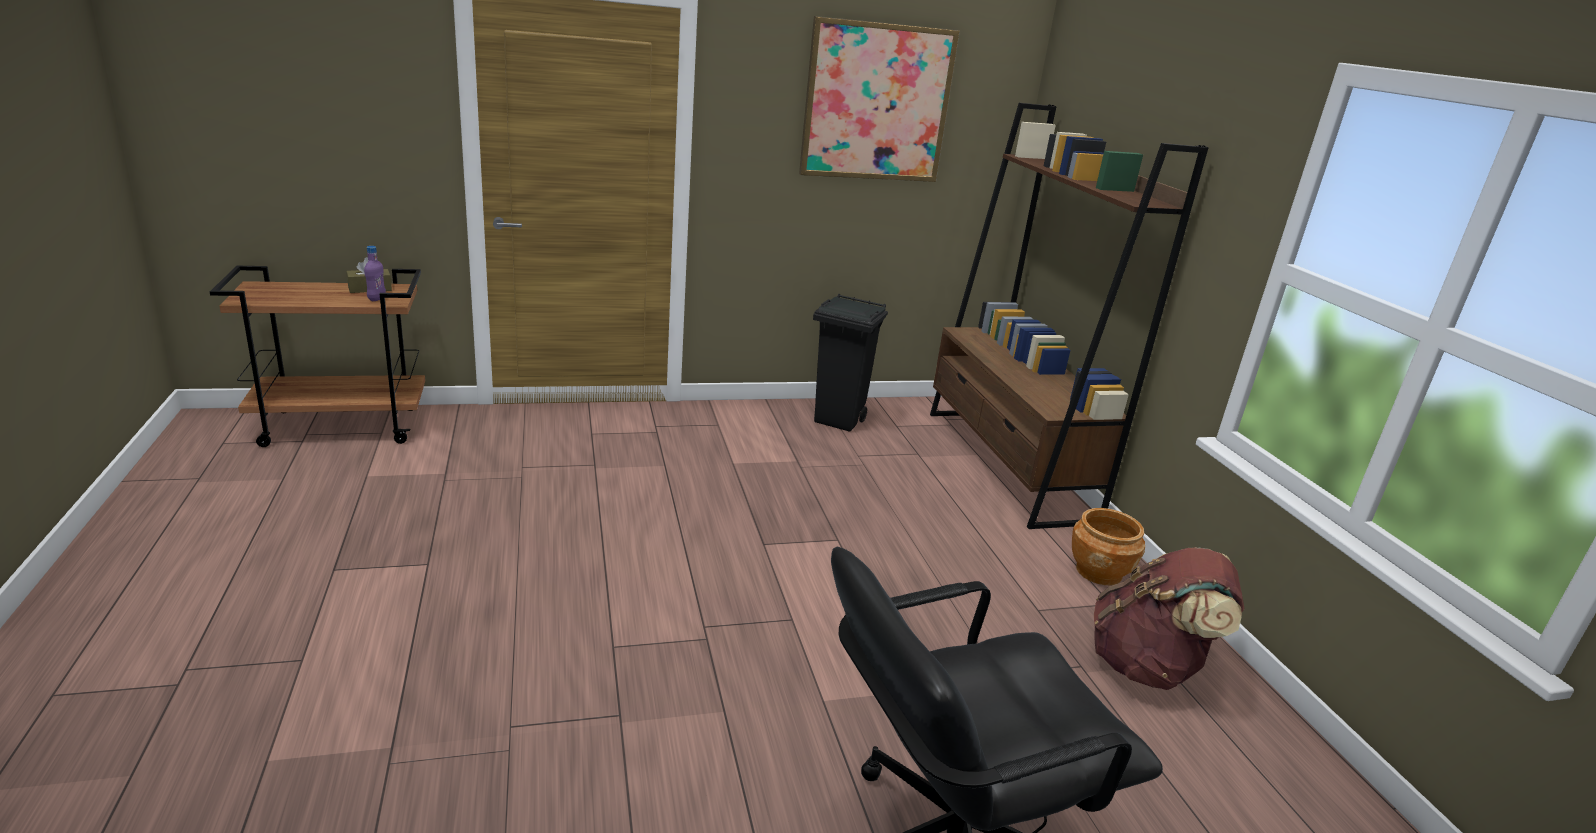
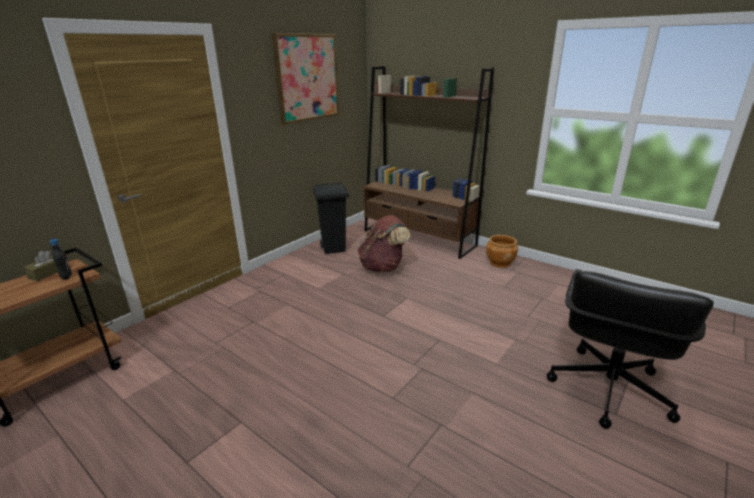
camera: 35 degrees left, 0 degrees up
purple bottle [364,246,386,301] -> black bottle [50,239,72,280]
brown backpack [1094,547,1245,690] -> brown backpack moved to [358,215,410,272]

